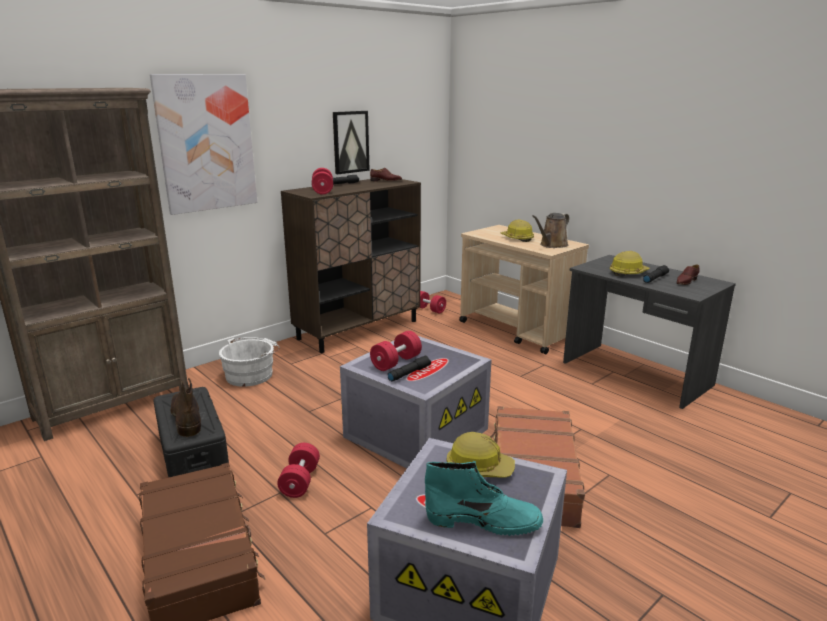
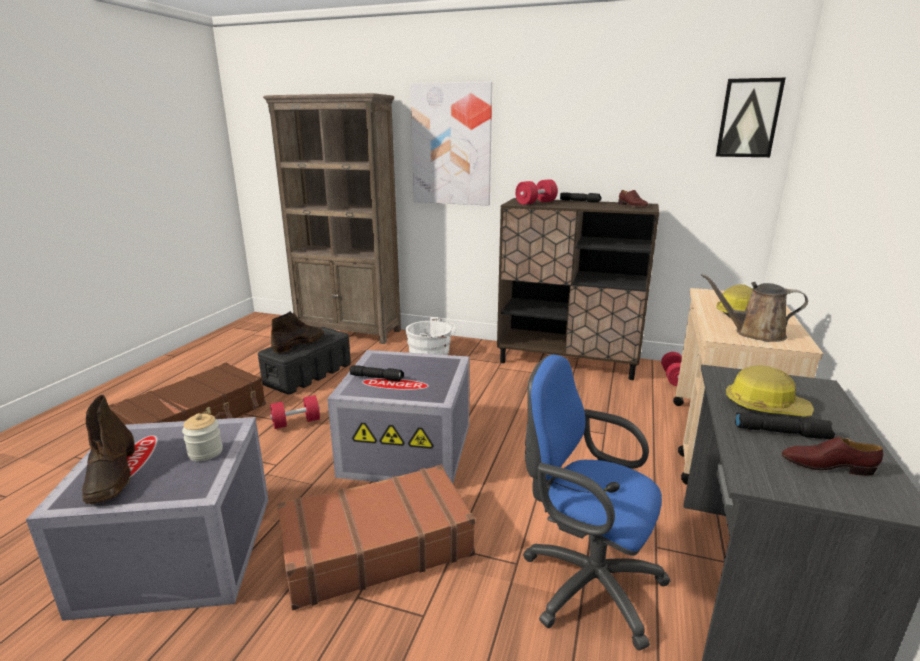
camera: 60 degrees right, 0 degrees up
picture [333,111,370,174] -> picture moved to [716,78,786,157]
red dumbbell [370,331,422,371] -> none
turquoise boot [425,461,543,536] -> brown boot [82,395,135,504]
hard hat [446,432,515,478] -> jar [182,413,223,461]
none -> blue office chair [523,354,671,650]

